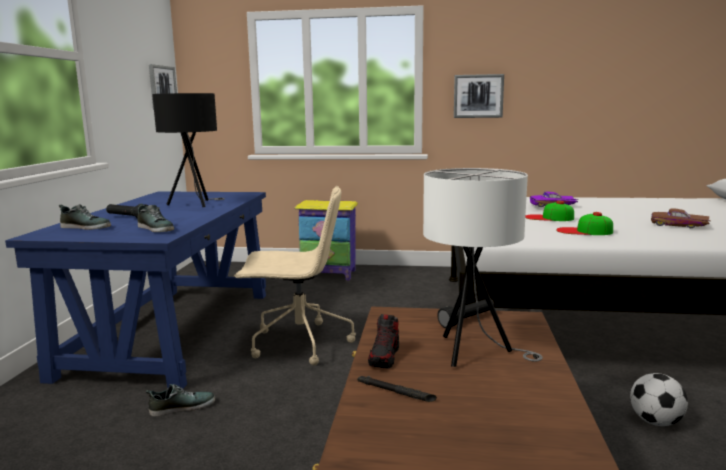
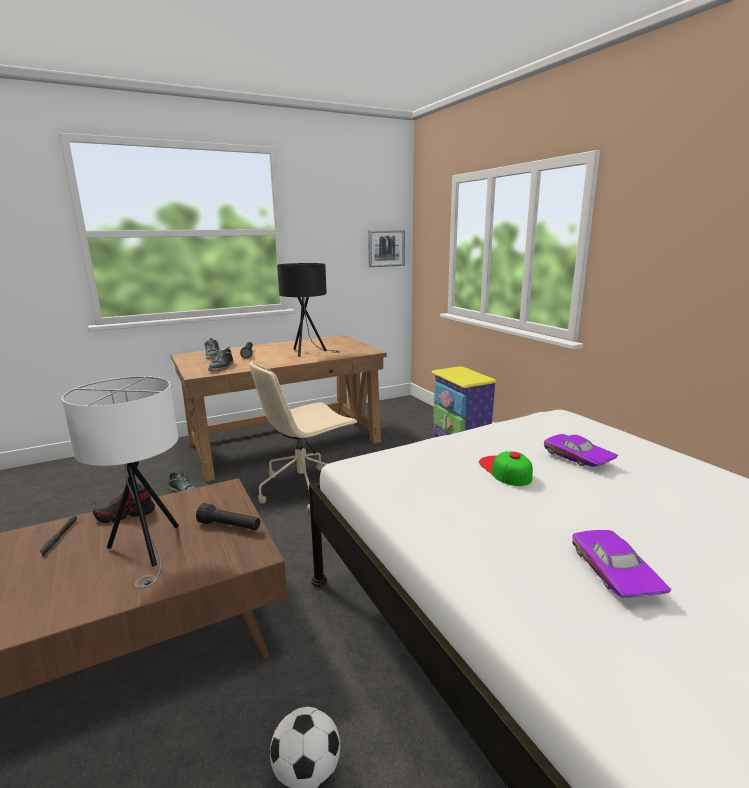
camera: 55 degrees right, 5 degrees up
blue desk [5,191,266,389] -> brown desk [171,335,387,482]
beige office chair [234,186,356,365] -> beige office chair turned 90 degrees clockwise [249,361,358,511]
picture [454,74,504,118] -> none
cap [556,212,613,235] -> none
brown toy car [651,208,711,228] -> purple toy car [572,530,672,598]

